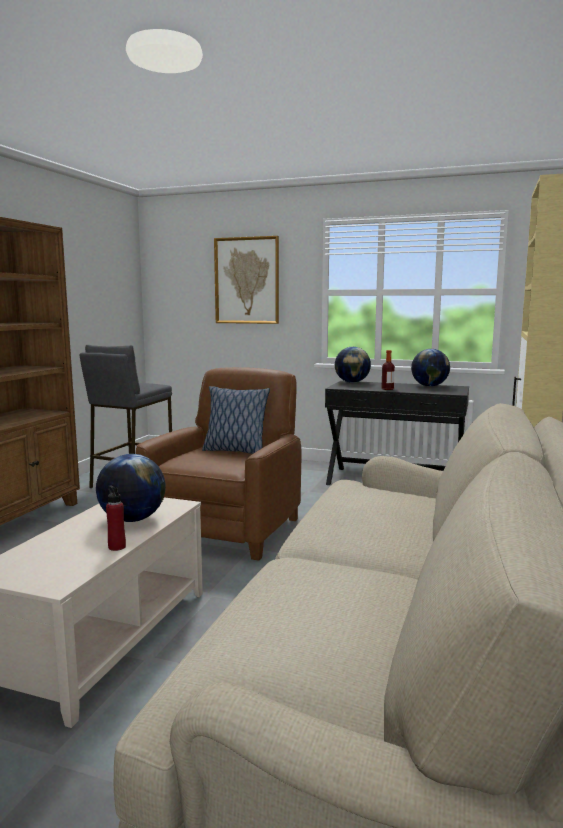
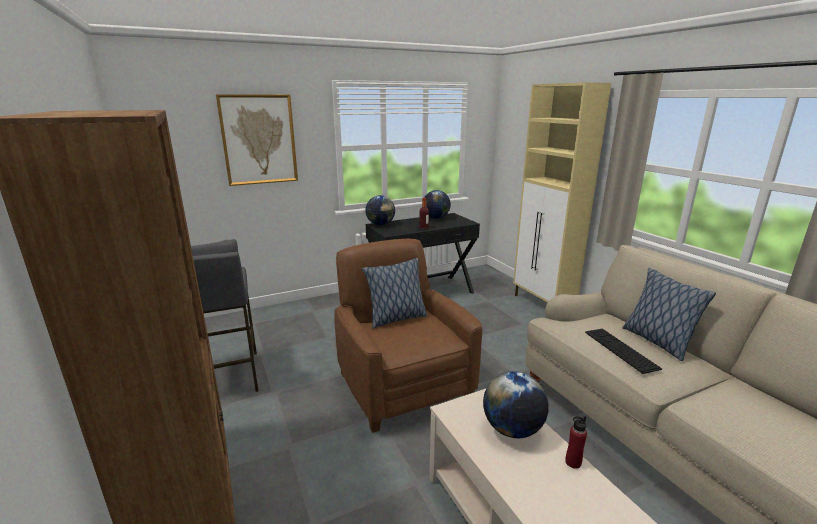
camera: 45 degrees left, 10 degrees up
none -> keyboard [585,329,662,374]
none -> pillow [622,268,716,361]

